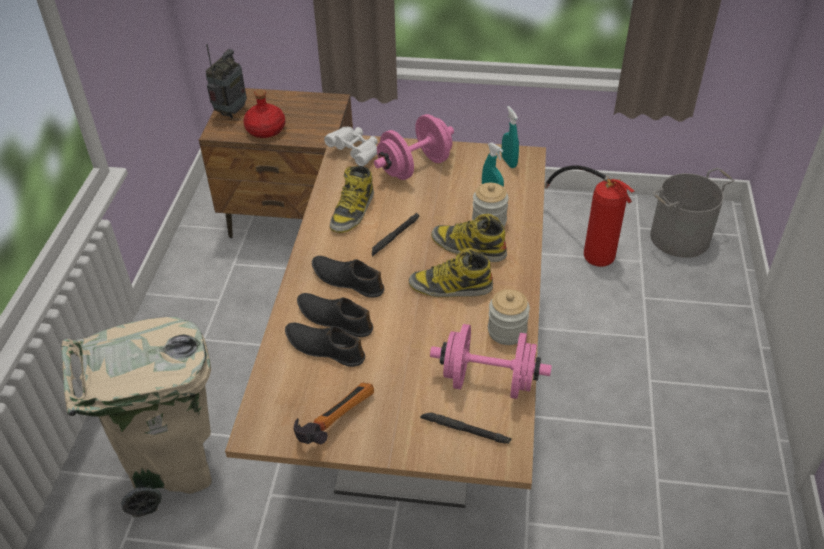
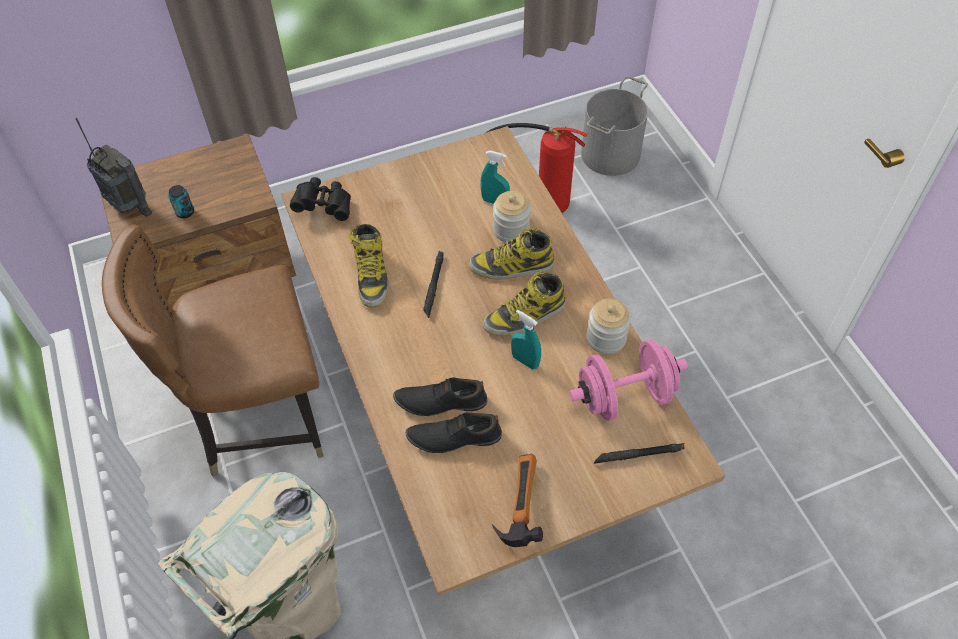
camera: 30 degrees left, 10 degrees up
radio [206,44,247,118] -> radio turned 135 degrees clockwise [75,118,152,217]
red bottle [243,89,285,138] -> can [168,185,194,218]
black shoe [312,256,384,298] -> none
white binoculars [324,127,378,166] -> black binoculars [290,177,351,221]
pink dumbbell [374,114,454,180] -> none
turquoise spray bottle [502,106,519,168] -> turquoise spray bottle moved to [511,310,541,369]
none -> brown chair [102,224,324,477]

